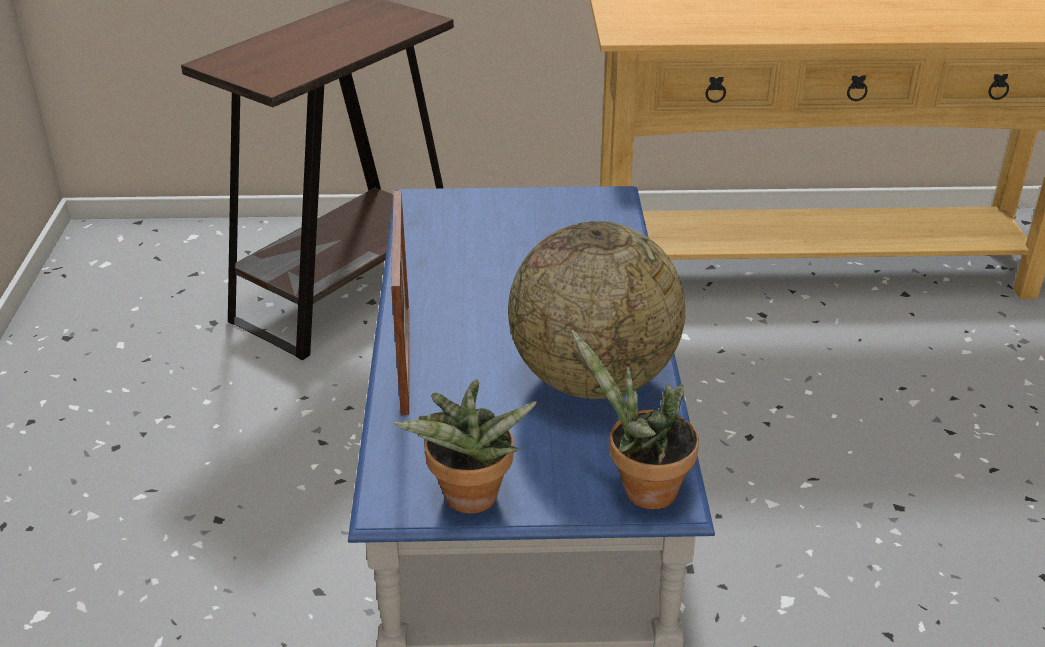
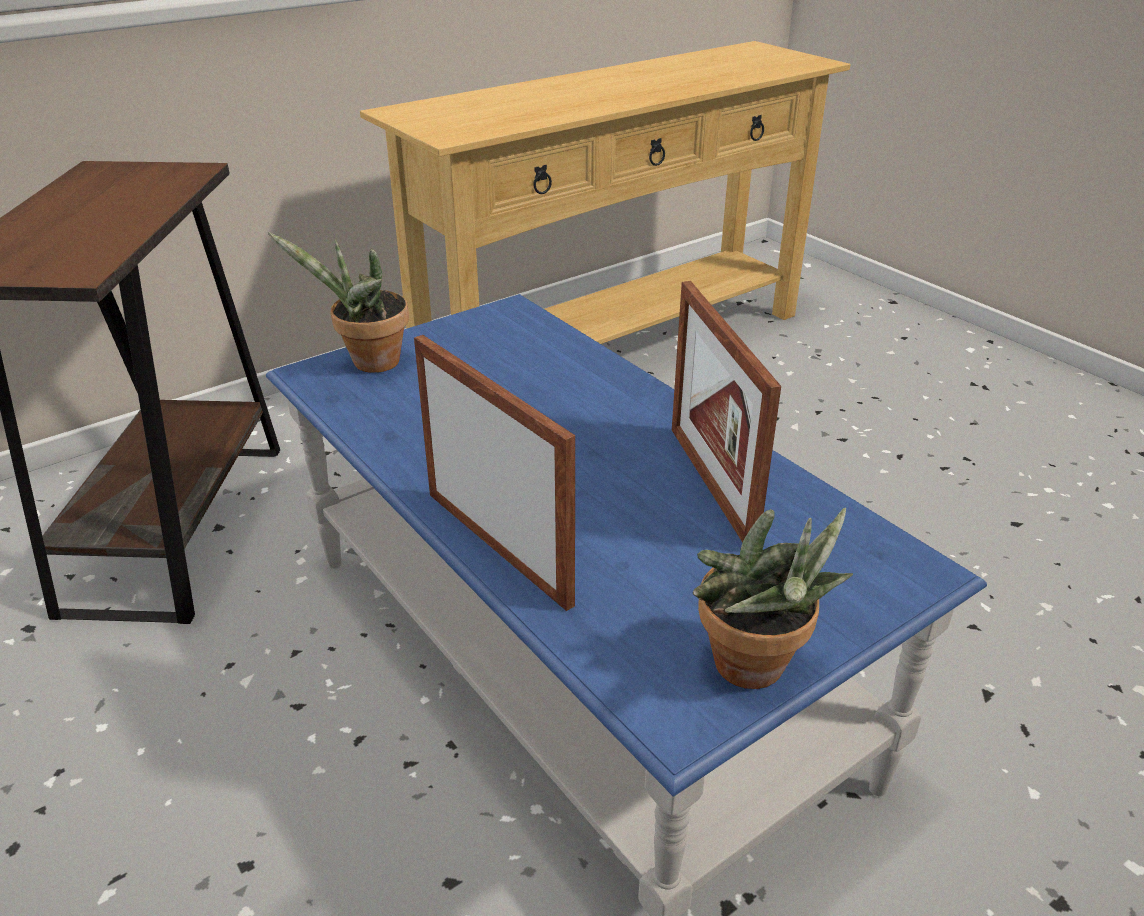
camera: 35 degrees left, 0 degrees up
globe [508,221,685,399] -> picture frame [672,281,781,543]
potted plant [571,329,699,509] -> potted plant moved to [268,232,409,373]

